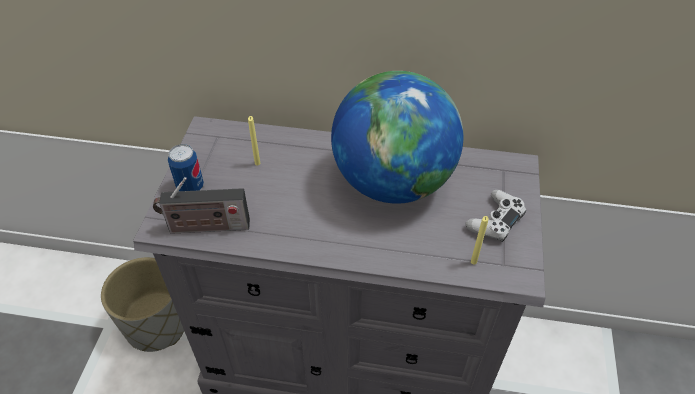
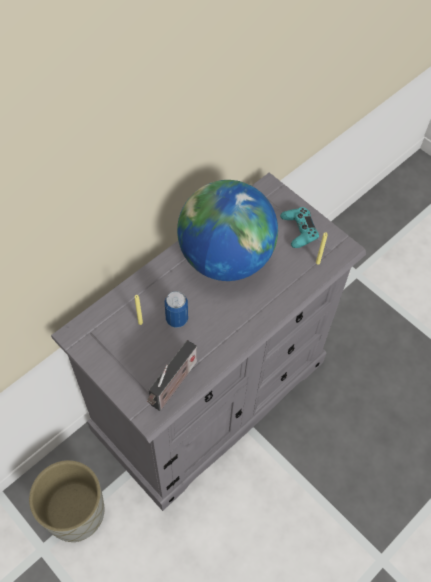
camera: 55 degrees left, 10 degrees up
can [168,144,204,191] -> can moved to [165,291,188,328]
white game controller [465,190,527,242] -> turquoise game controller [280,207,319,248]

